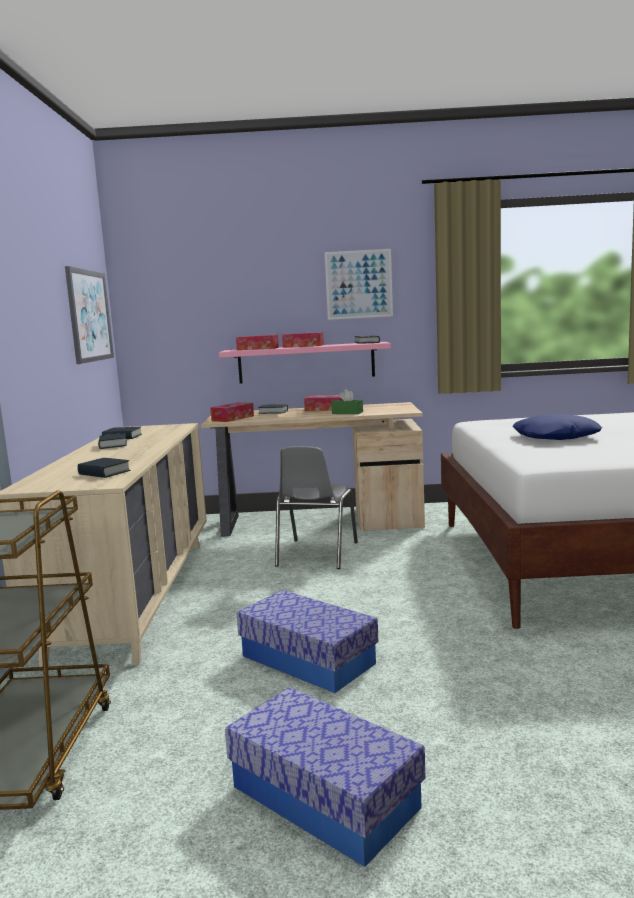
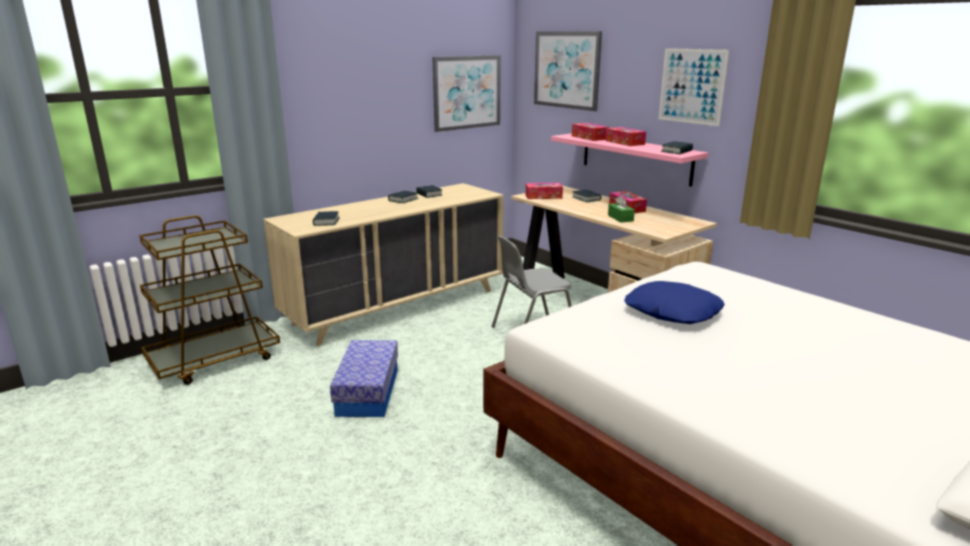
camera: 50 degrees right, 10 degrees up
storage box [225,687,426,867] -> none
none -> picture [534,31,602,111]

